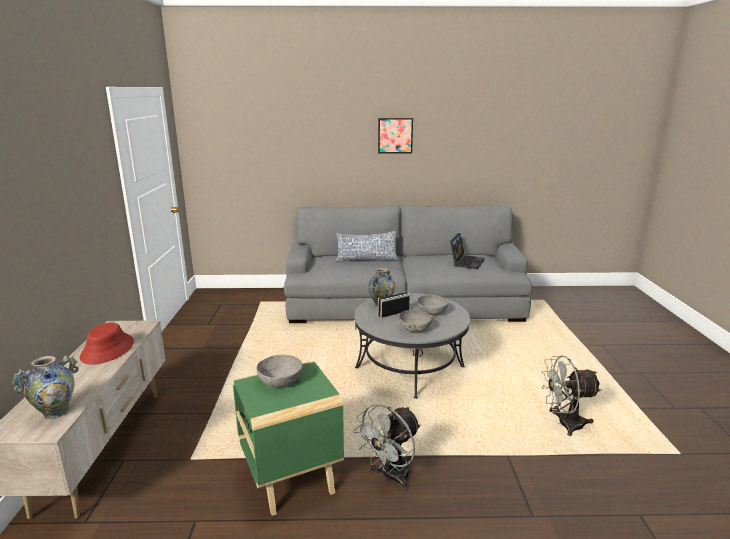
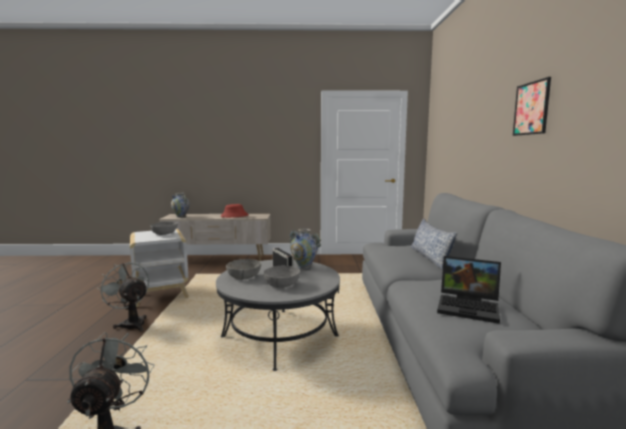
camera: 90 degrees right, 10 degrees down
green side table [233,361,344,516] -> white side table [130,229,189,307]

